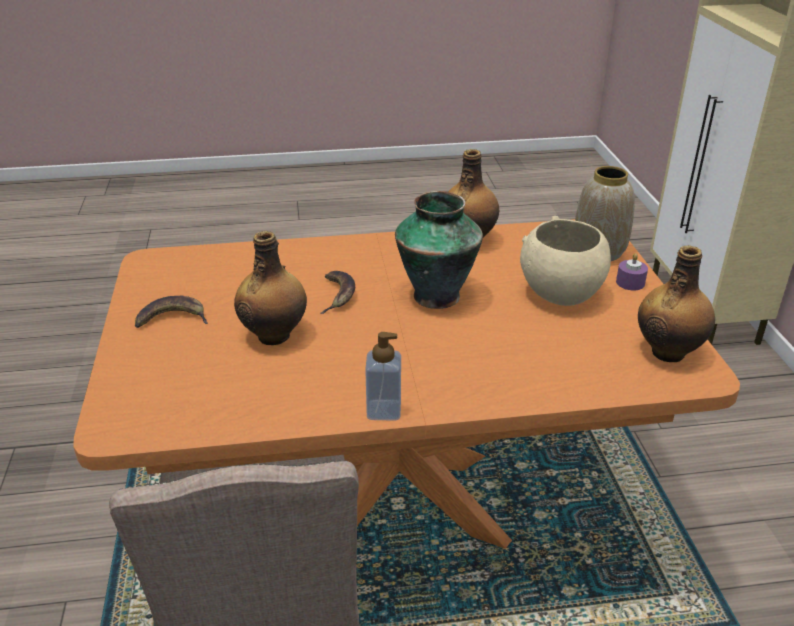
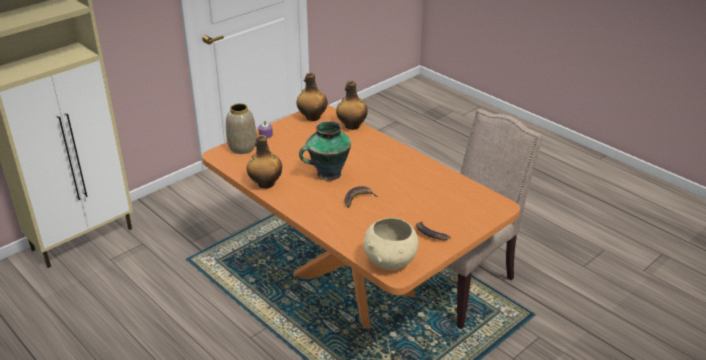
camera: 125 degrees left, 0 degrees up
bottle [234,231,307,345] -> bottle moved to [336,81,368,130]
soap dispenser [365,332,401,421] -> none
beige bowl [520,216,611,306] -> beige bowl moved to [363,218,418,270]

